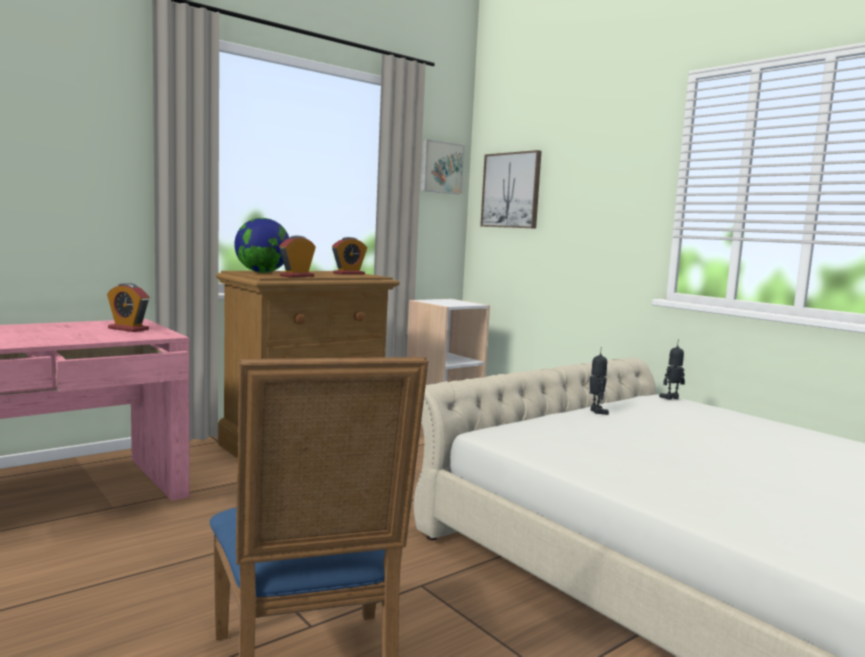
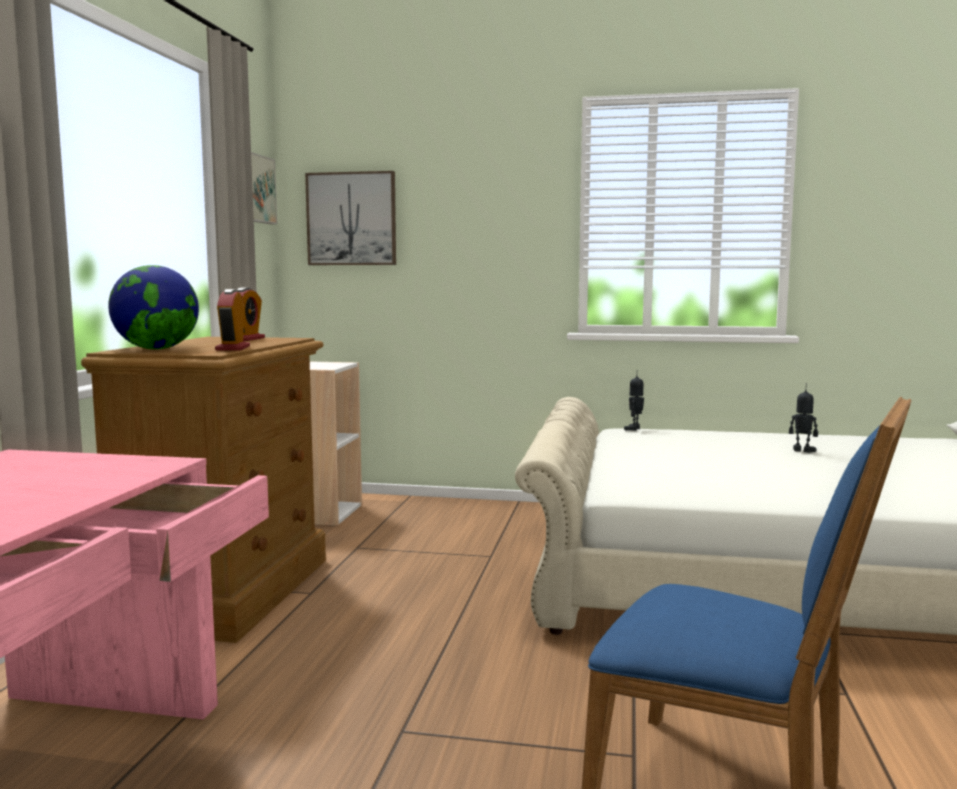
camera: 40 degrees left, 0 degrees up
alarm clock [107,283,149,332] -> none
toy robot [589,347,609,415] -> toy robot moved to [789,383,818,453]

